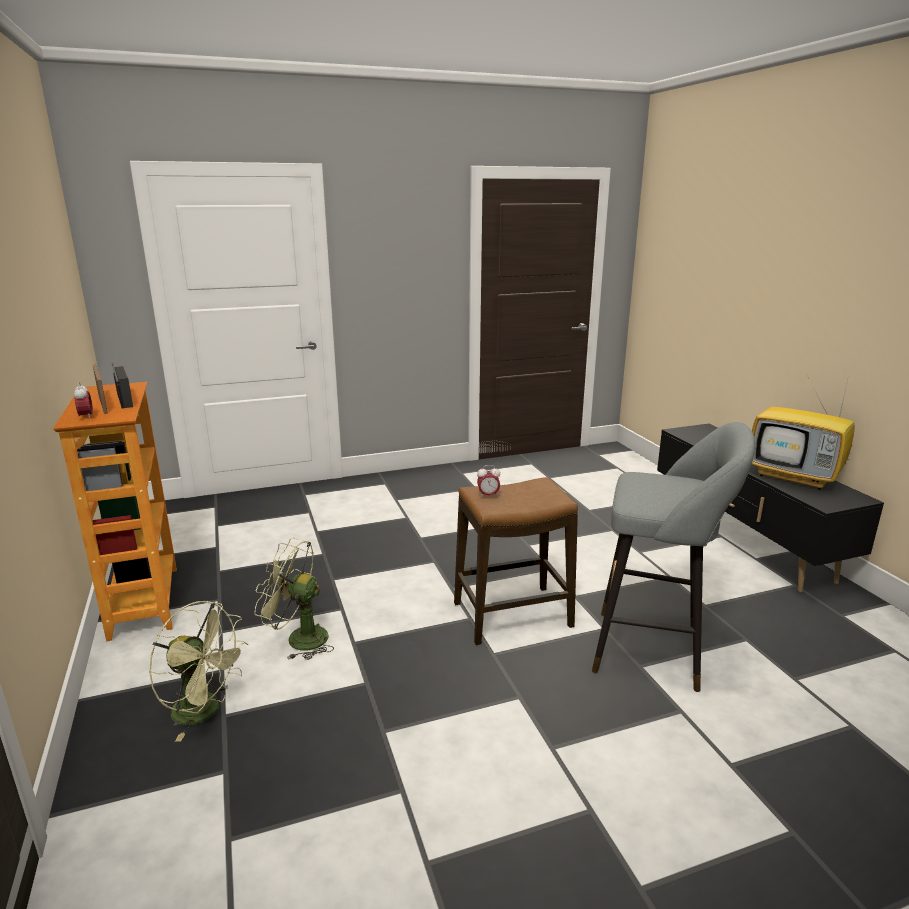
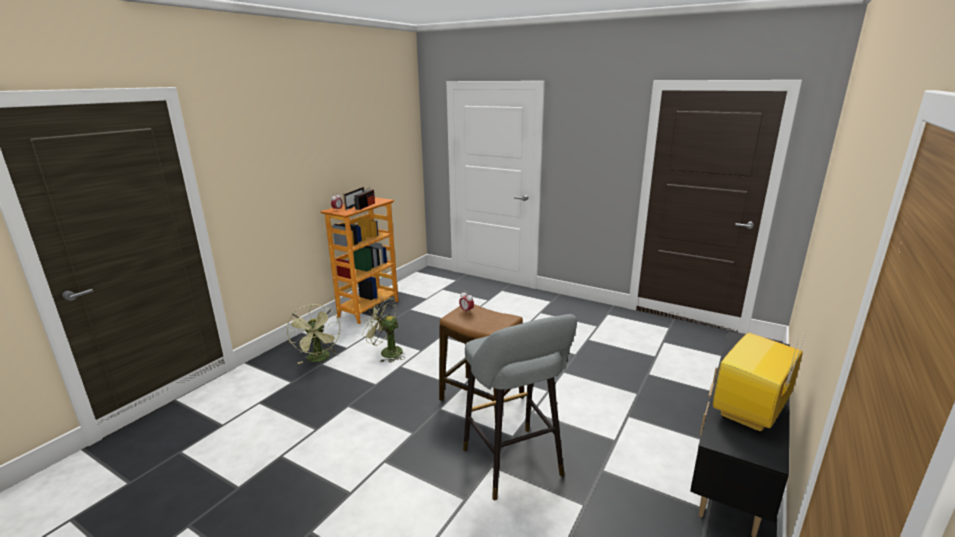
camera: 50 degrees right, 0 degrees up
green fan [255,538,334,660] -> green fan turned 45 degrees counterclockwise [363,296,405,363]
television [752,371,854,490] -> television turned 45 degrees clockwise [713,330,806,433]

